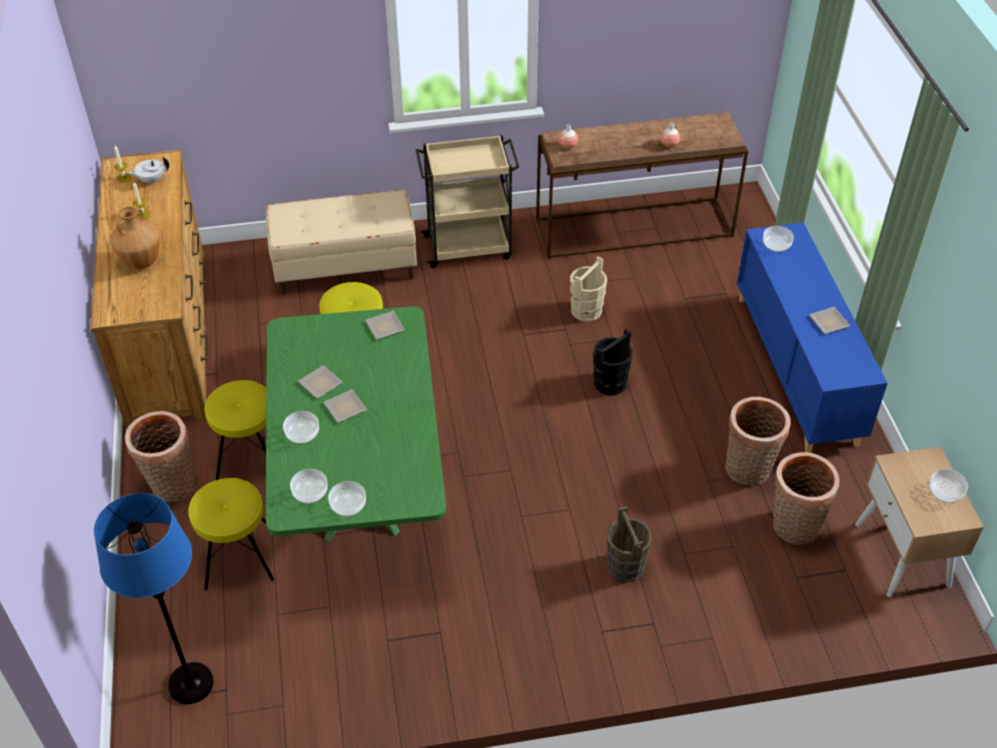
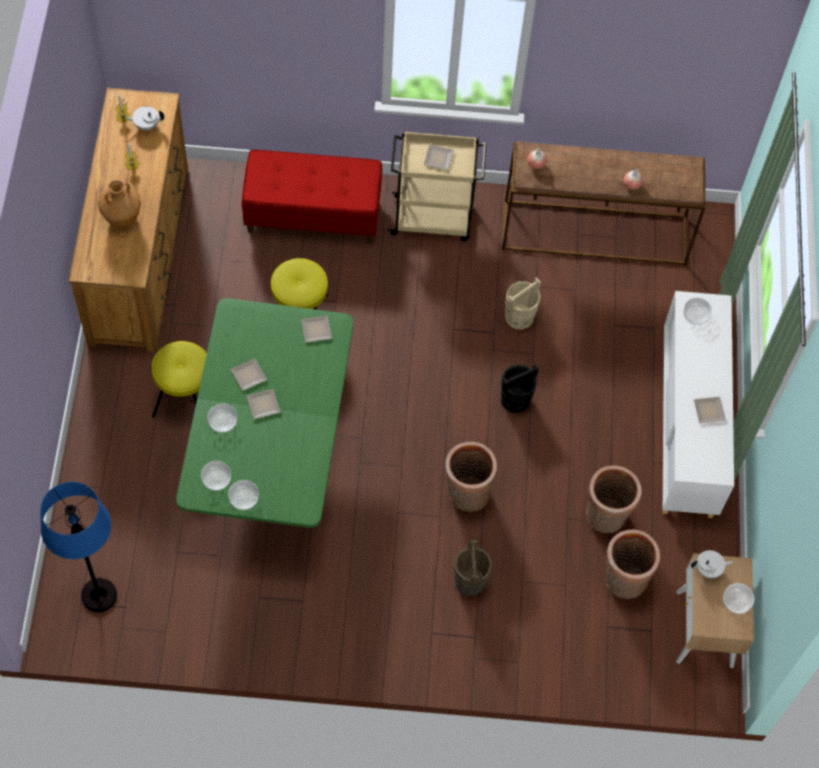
camera: 10 degrees right, 15 degrees up
basket [125,411,198,502] -> basket moved to [445,442,497,512]
yellow stool [188,478,275,590] -> none
beige bench [266,190,417,295] -> red bench [242,150,382,243]
blue cabinet [737,223,888,453] -> white cabinet [663,291,734,518]
none -> plate [423,144,454,170]
none -> white teapot [691,550,733,578]

